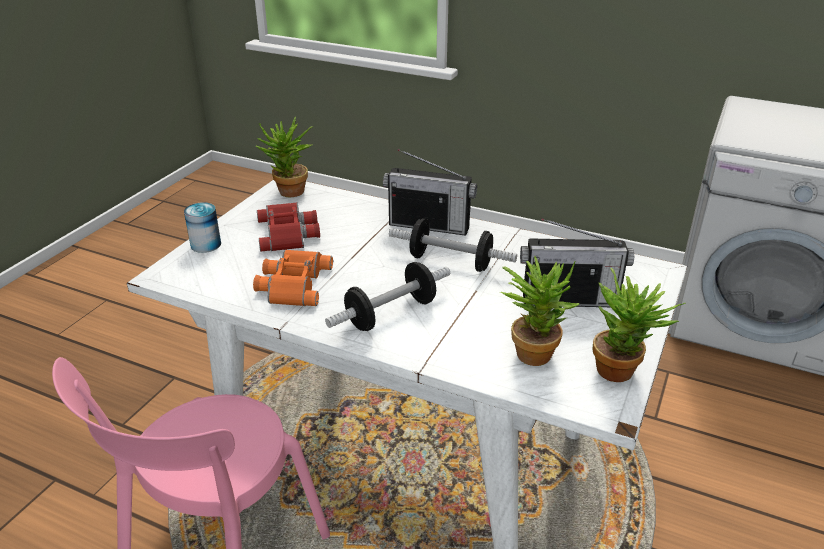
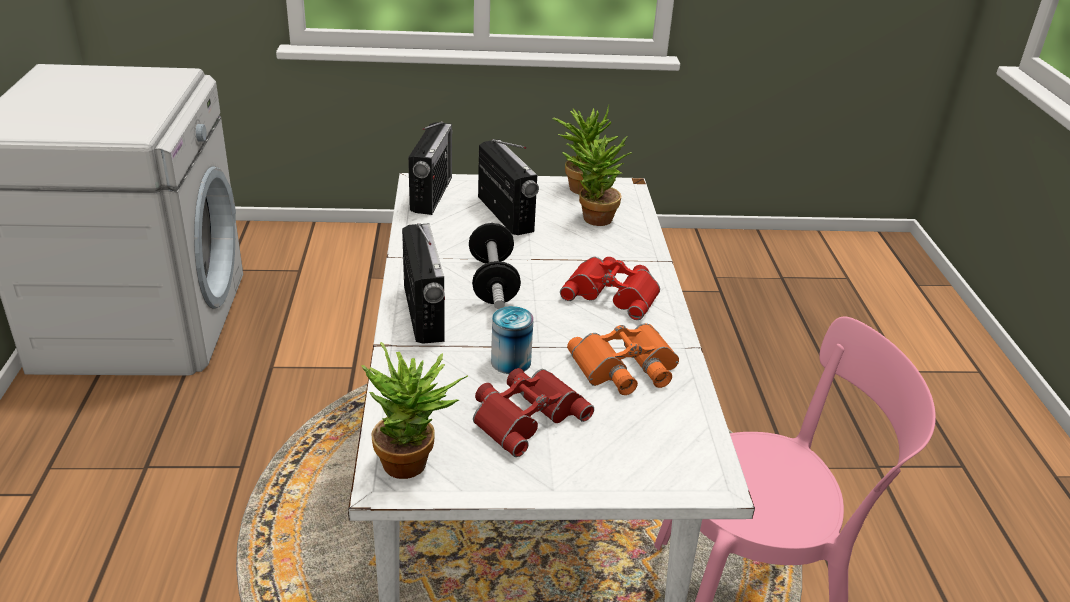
camera: 120 degrees left, 0 degrees up
can [184,202,221,253] -> can moved to [491,306,534,374]
dumbbell [325,262,450,331] -> red binoculars [560,257,660,320]
none -> radio [408,121,453,215]

